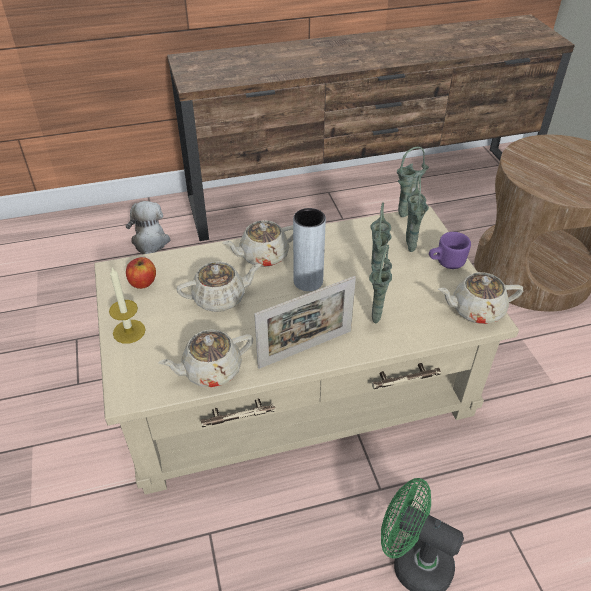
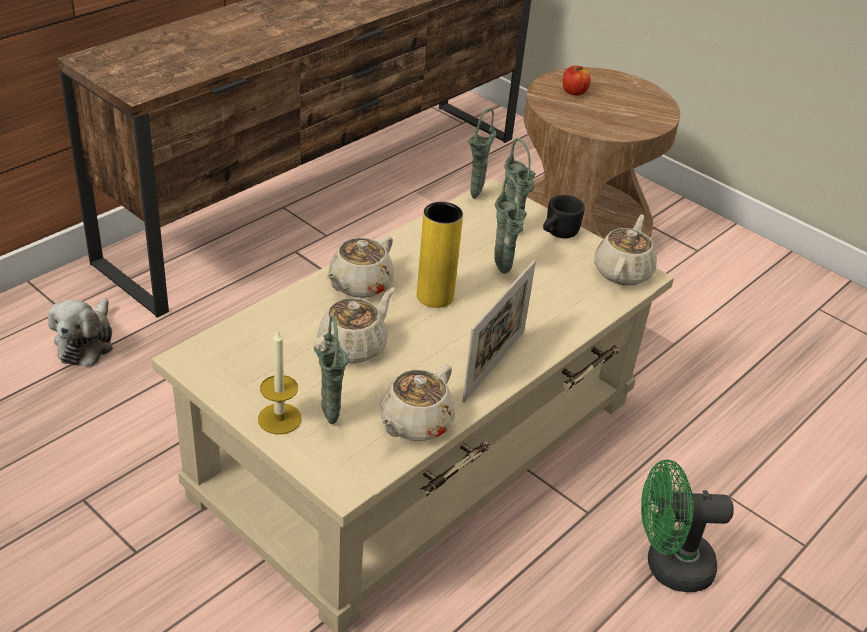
camera: 35 degrees left, 5 degrees down
plush toy [126,201,170,254] -> plush toy turned 135 degrees counterclockwise [48,298,113,367]
apple [126,257,156,289] -> apple moved to [563,65,591,96]
grey vase [293,208,326,291] -> yellow vase [417,202,463,308]
green vase [369,245,392,323] -> green vase moved to [314,315,349,424]
purple mug [429,232,471,269] -> black mug [543,195,585,238]
beige teapot [438,272,523,324] -> beige teapot turned 150 degrees clockwise [594,214,657,285]

